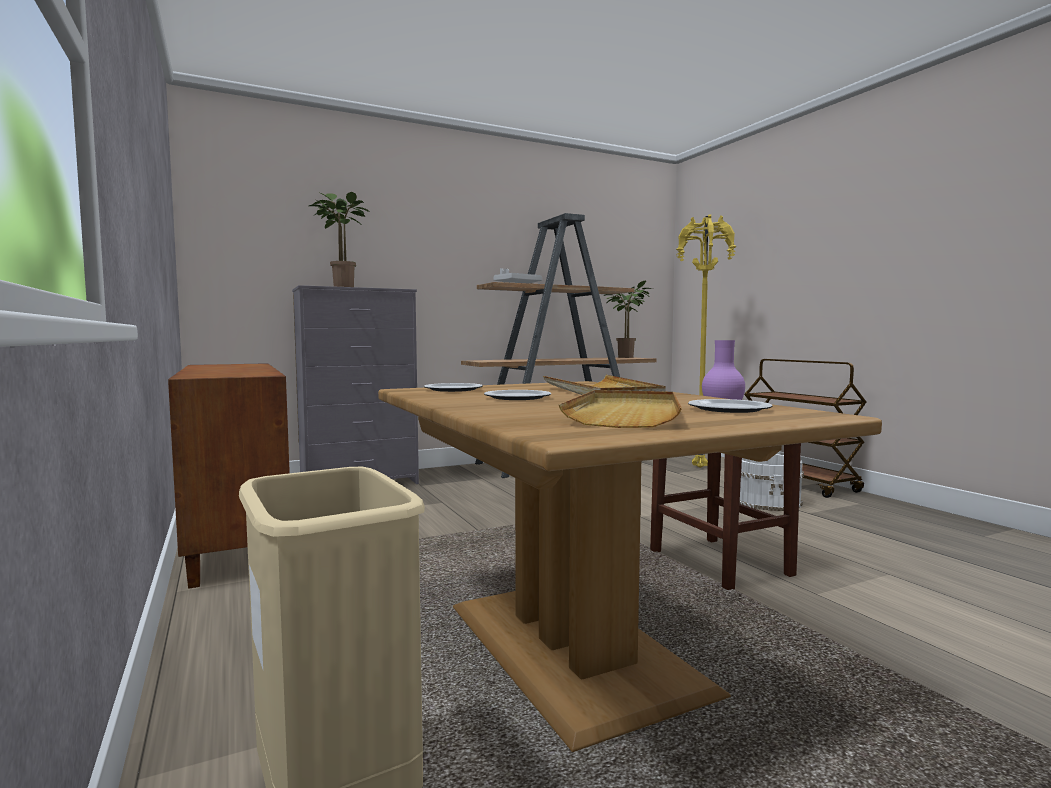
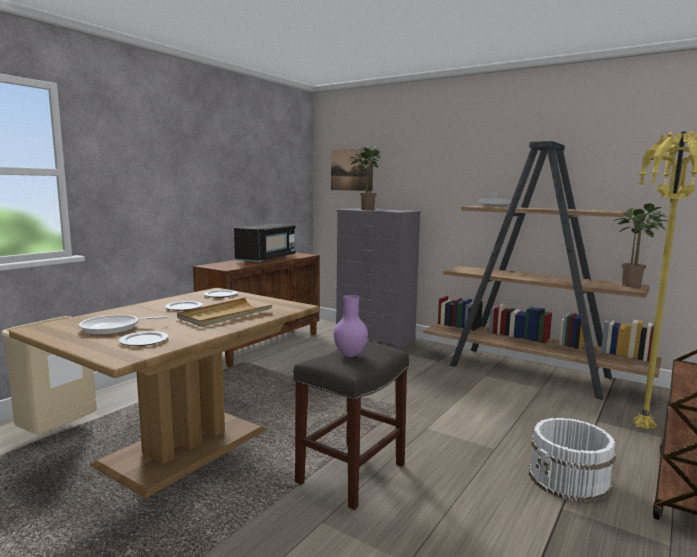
camera: 60 degrees right, 5 degrees up
beige tray [559,390,682,428] -> frying pan [79,315,168,335]
none -> black microwave [234,224,296,263]
none -> picture [331,149,374,191]

